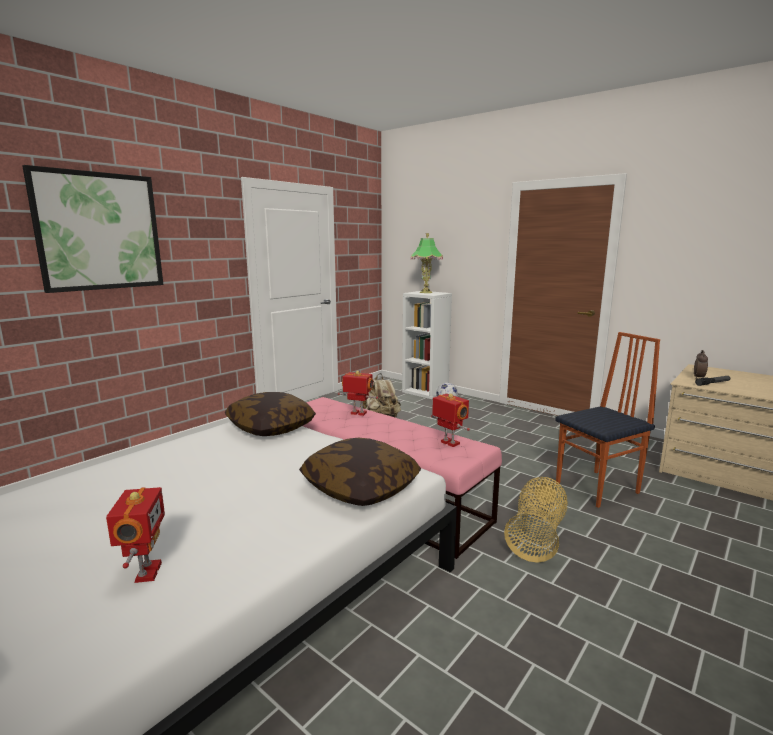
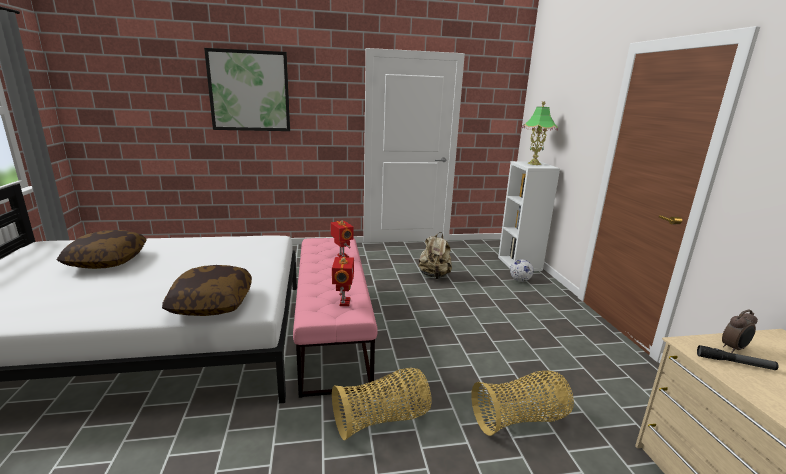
camera: 40 degrees right, 5 degrees up
toy robot [106,487,165,583] -> none
pillow [225,392,316,436] -> pillow moved to [57,230,147,269]
chair [555,332,660,508] -> basket [471,370,574,436]

